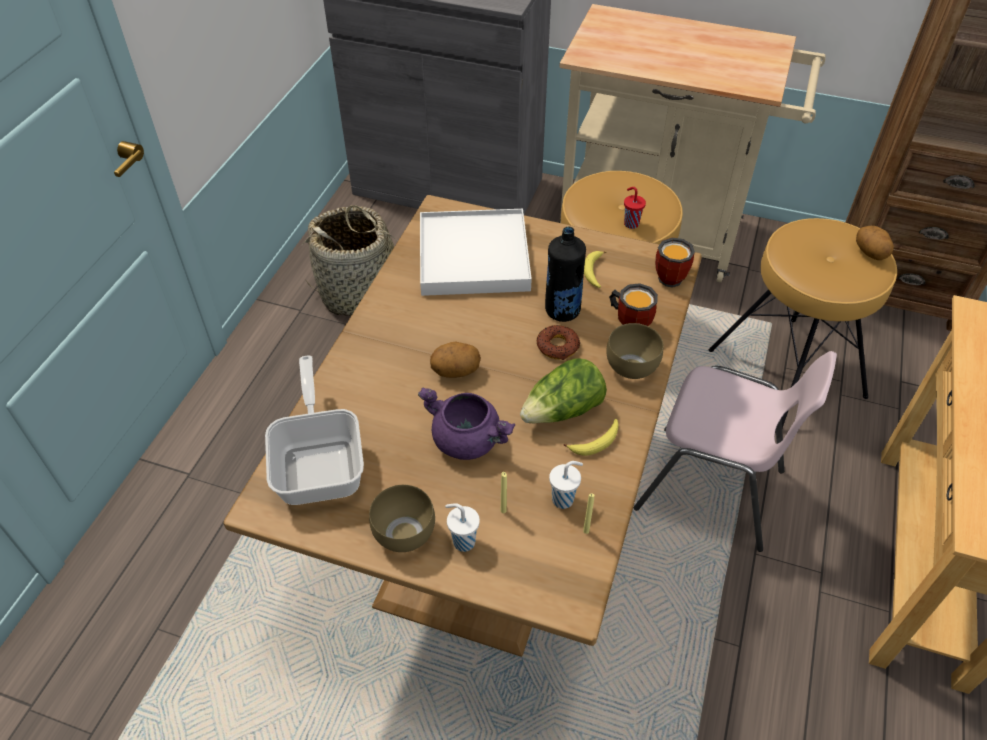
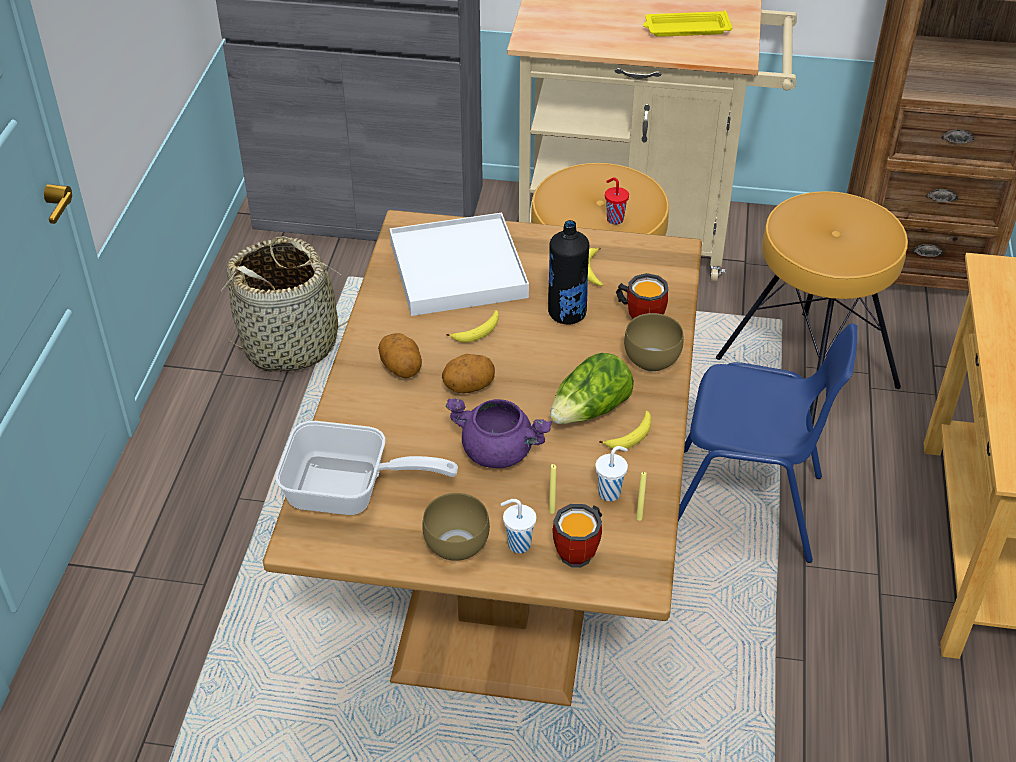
camera: 10 degrees left, 5 degrees down
frying pan [265,355,364,505] -> frying pan turned 120 degrees clockwise [275,421,458,515]
donut [537,325,580,360] -> none
pink chair [634,351,837,552] -> blue chair [678,323,857,563]
mug [655,238,695,287] -> mug moved to [552,504,602,568]
potato [856,226,894,260] -> potato moved to [378,333,422,378]
none -> banana [446,310,499,343]
none -> yellow tray [643,10,732,37]

